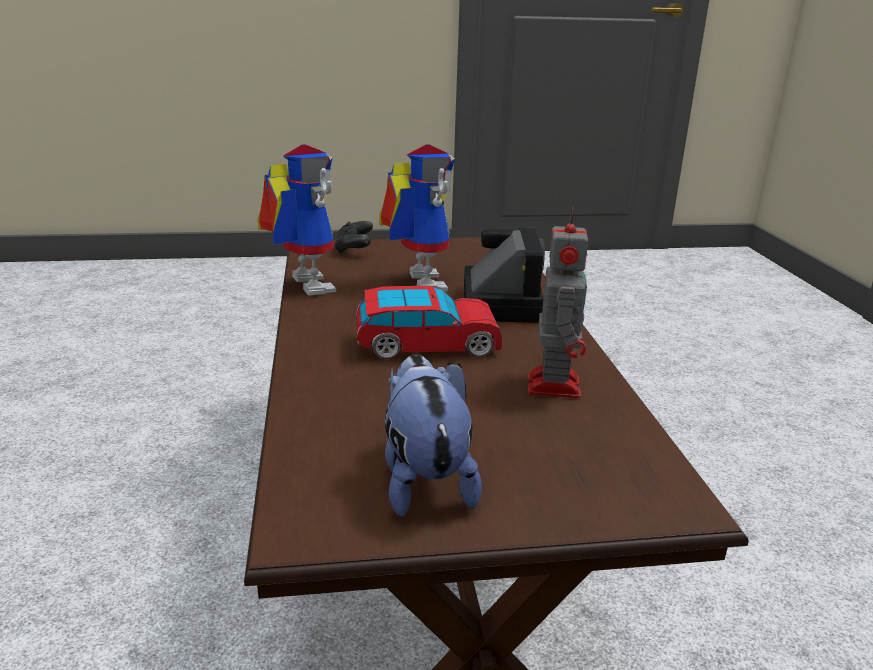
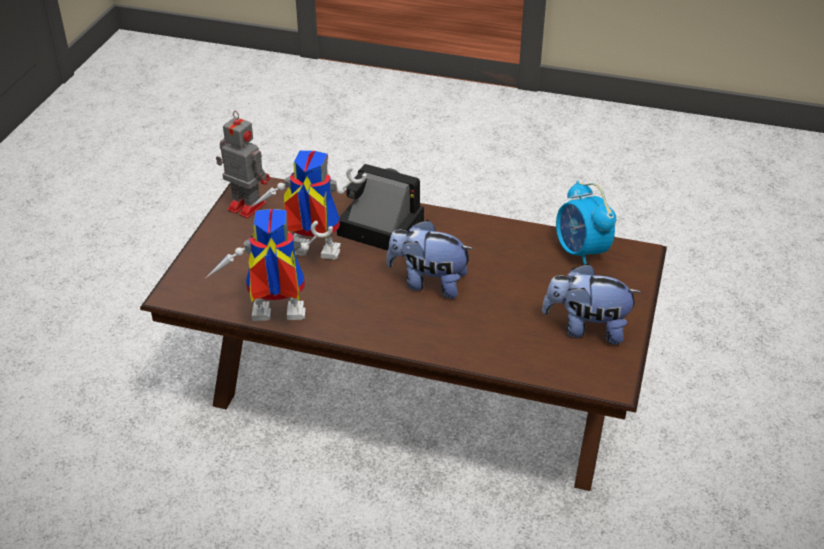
camera: 65 degrees left, 15 degrees up
black game controller [334,221,373,254] -> none
toy car [356,286,502,359] -> plush toy [386,220,474,299]
toy robot [528,207,588,399] -> toy robot moved to [216,111,270,218]
none -> alarm clock [556,181,616,265]

